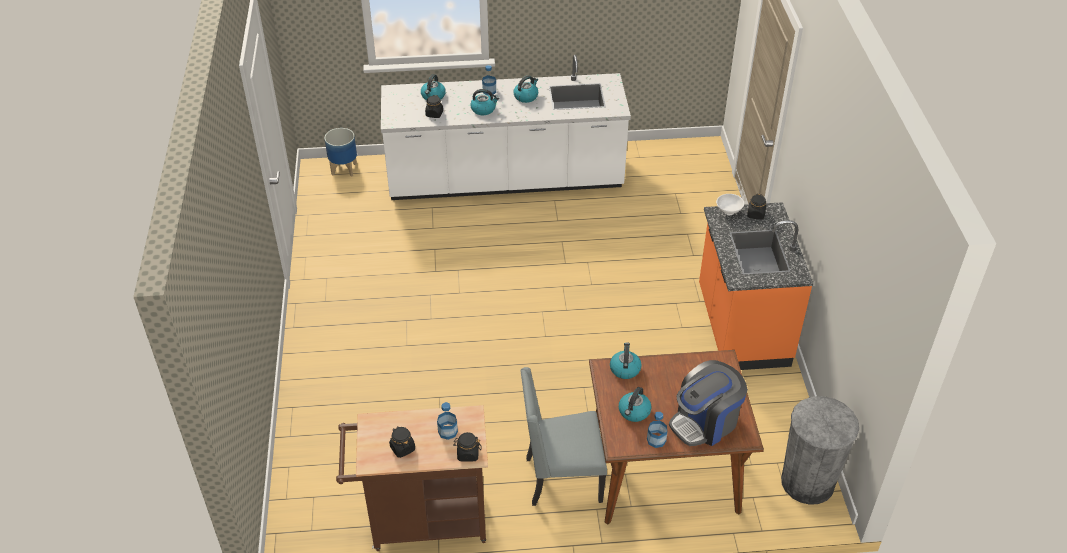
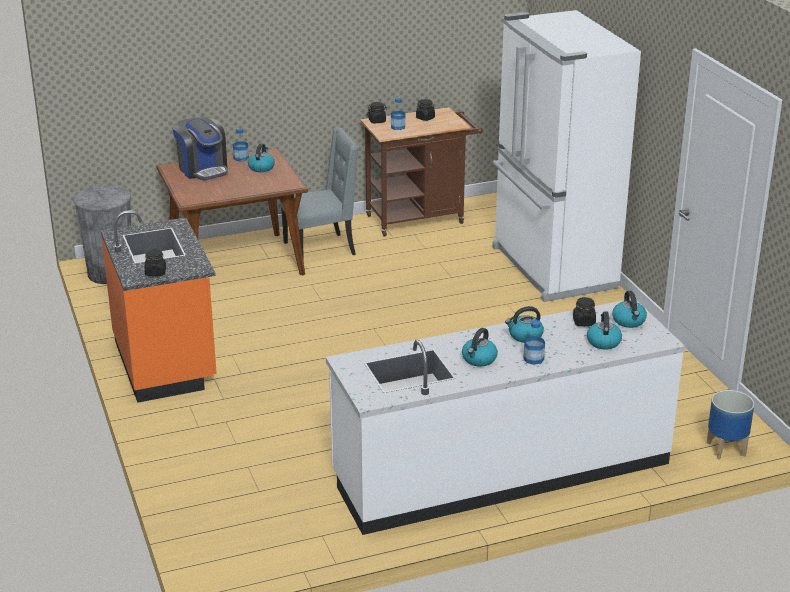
camera: 165 degrees right, 15 degrees down
kettle [610,342,642,379] -> kettle moved to [612,291,647,328]
coffee machine [669,360,748,446] -> coffee machine turned 105 degrees clockwise [172,117,228,181]
white bowl [716,194,744,215] -> none
none -> white fridge [492,10,641,302]

